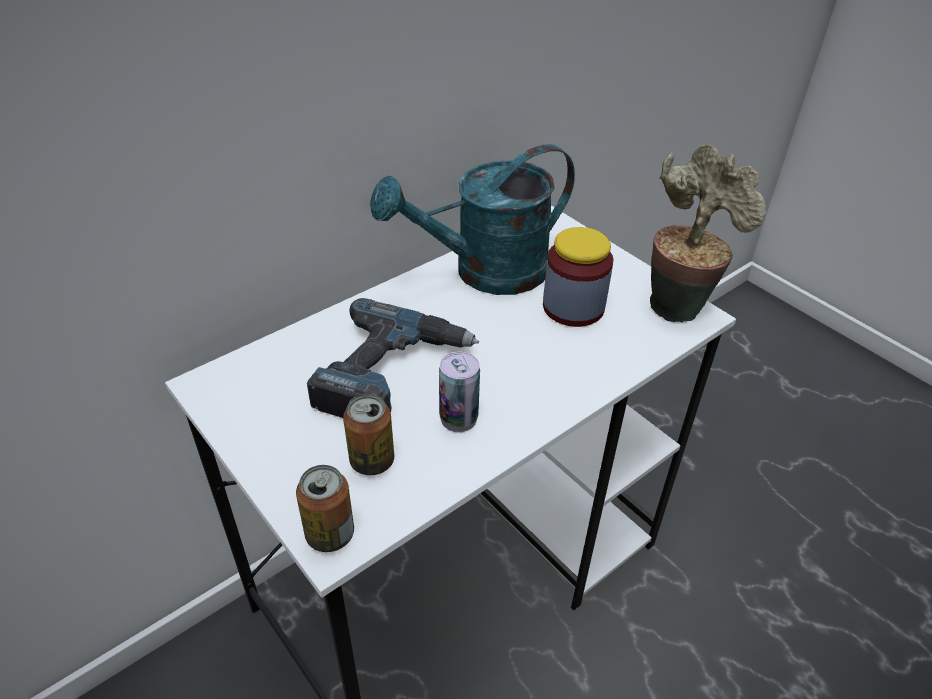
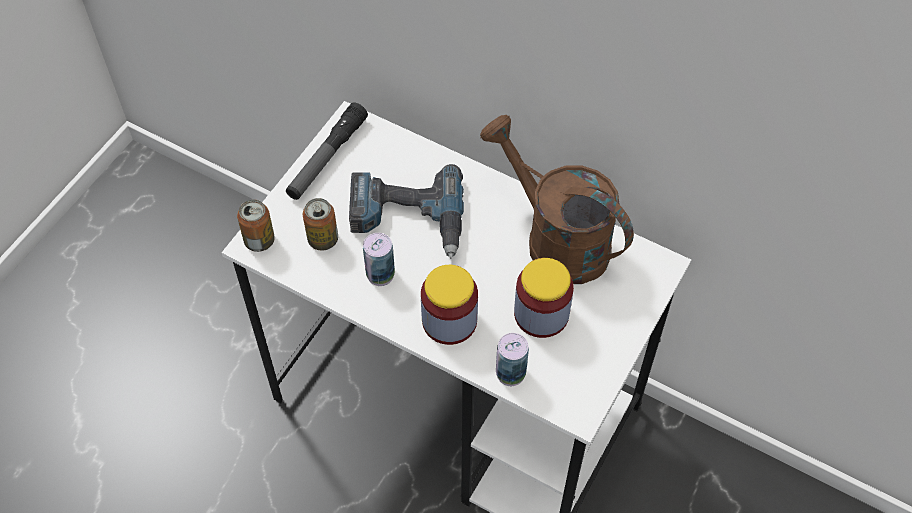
camera: 70 degrees right, 15 degrees up
turquoise watering can [370,144,575,295] -> brown watering can [480,115,634,284]
potted plant [650,145,766,322] -> none
none -> flashlight [286,102,368,200]
none -> jar [421,265,478,345]
none -> can [496,333,529,386]

